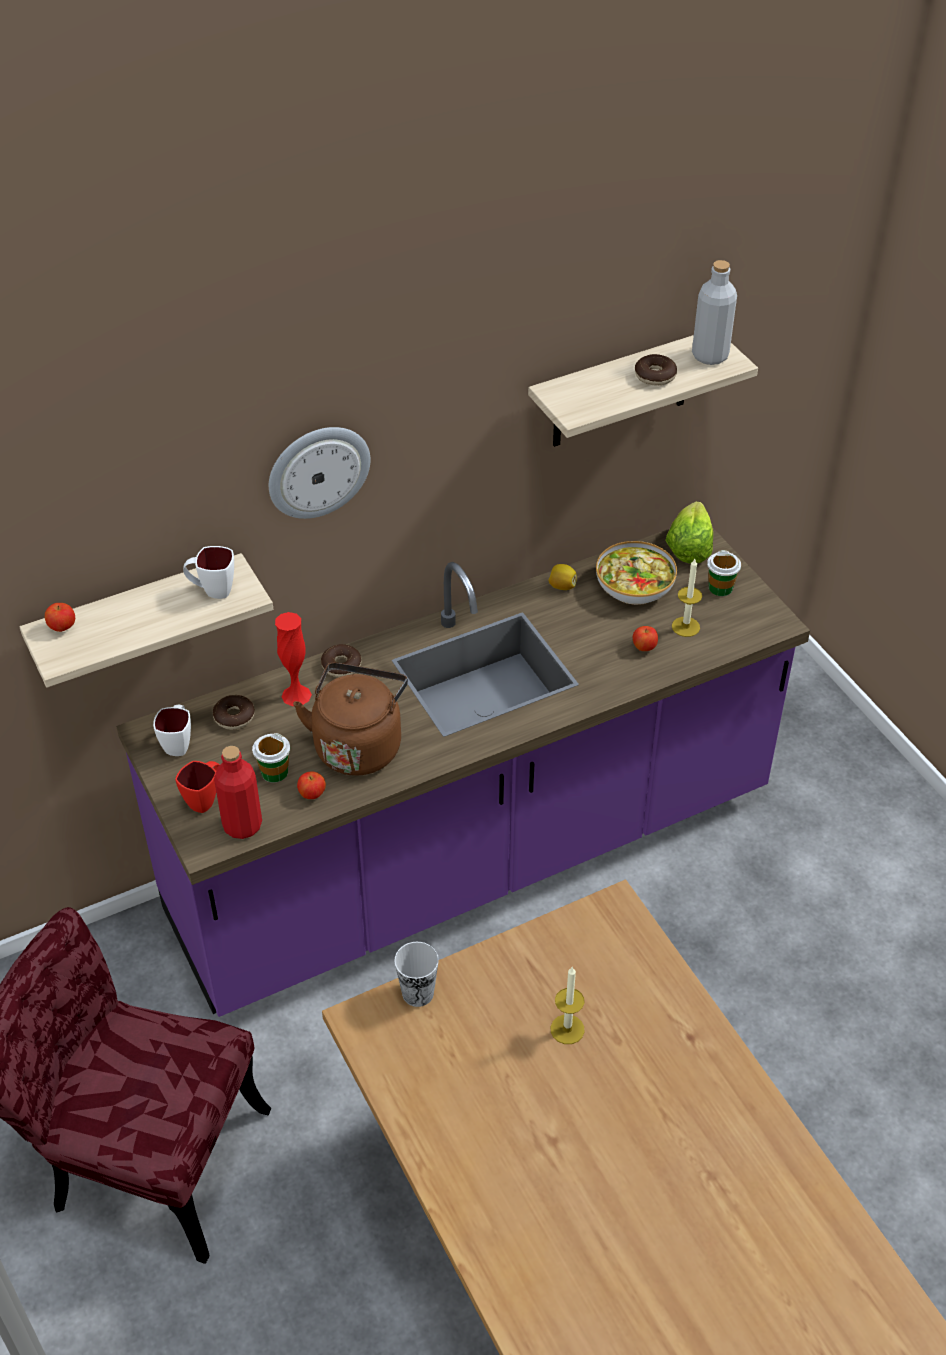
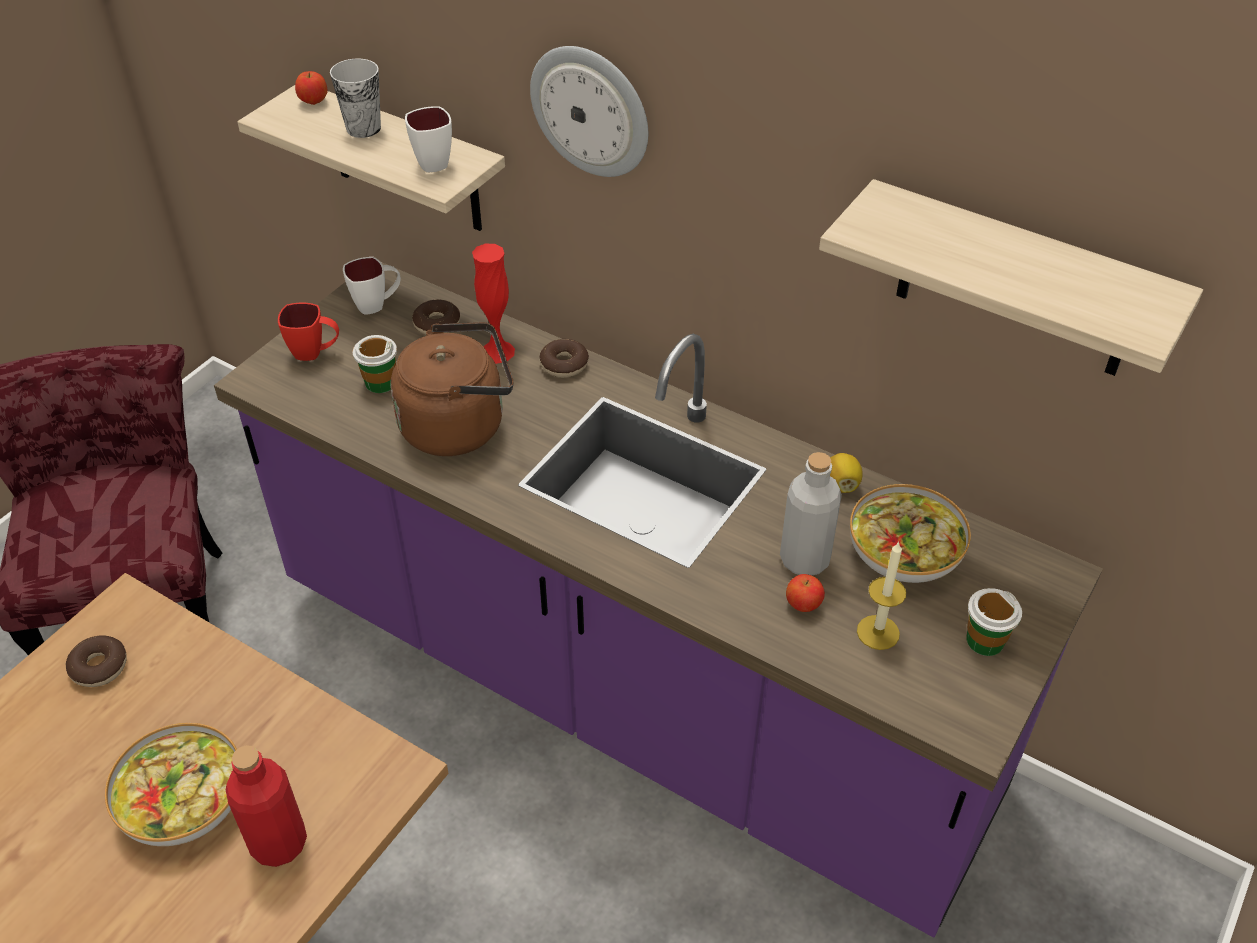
camera: 60 degrees right, 0 degrees up
red bottle [214,746,262,839] -> red bottle moved to [226,745,307,867]
apple [297,771,326,799] -> none
cup [394,942,439,1007] -> cup moved to [330,58,381,138]
candle [551,967,584,1044] -> bowl [105,723,237,846]
donut [635,354,677,386] -> donut moved to [65,635,127,687]
lettuce [665,501,713,563] -> none
grey bottle [692,260,737,365] -> grey bottle moved to [780,452,842,575]

